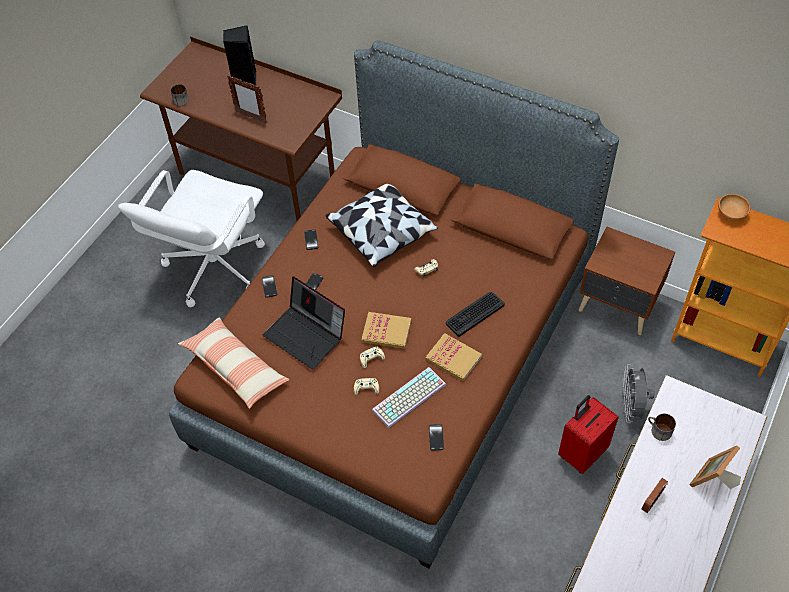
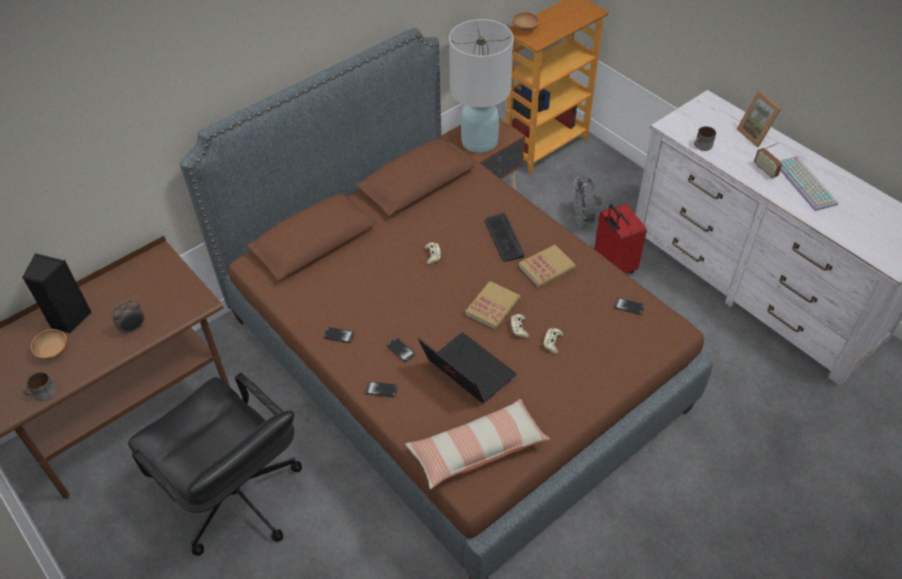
camera: 70 degrees left, 5 degrees down
white office chair [118,170,265,307] -> black office chair [128,373,302,556]
picture frame [227,75,267,123] -> alarm clock [112,300,145,335]
laptop [263,277,345,369] -> laptop turned 105 degrees counterclockwise [418,332,517,403]
pillow [326,184,439,267] -> none
keyboard [372,367,446,428] -> keyboard moved to [779,156,838,211]
grey fan [622,364,654,423] -> grey fan turned 60 degrees clockwise [573,177,602,227]
none -> brown bowl [31,329,68,360]
none -> white table lamp [449,19,514,153]

